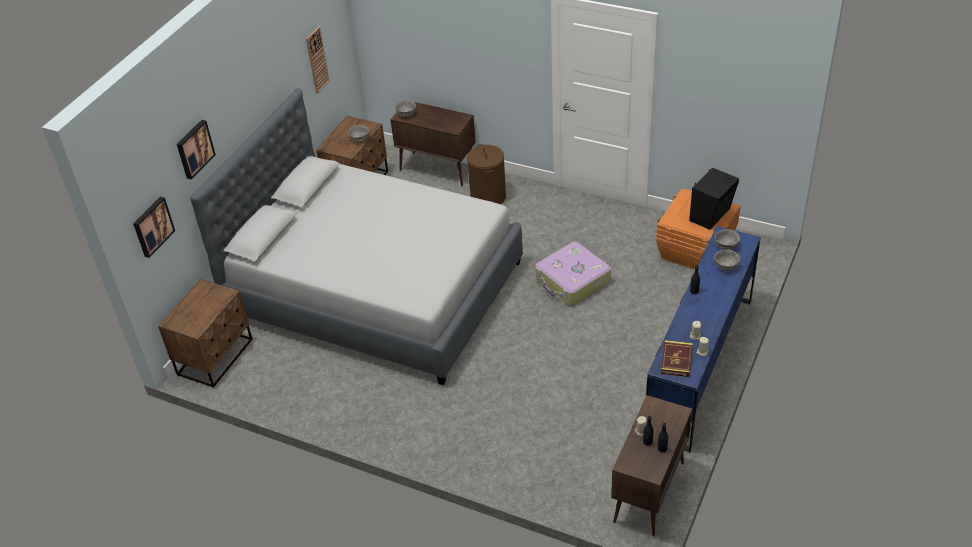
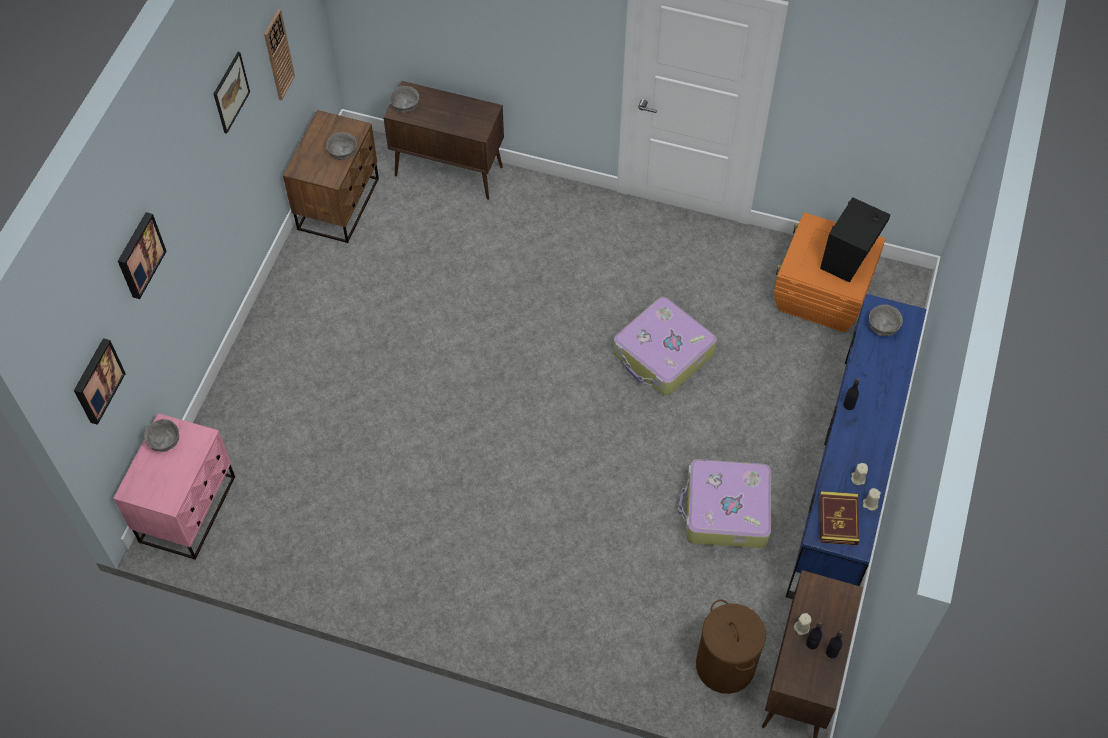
camera: 10 degrees left, 15 degrees up
brown nightstand [158,279,252,388] -> pink nightstand [113,413,235,560]
grey bed [190,88,523,385] -> none
brown laundry basket [467,144,506,204] -> brown laundry basket moved to [696,599,766,694]
grey bowl [714,249,740,271] -> grey bowl moved to [144,419,179,452]
none -> picture [214,52,250,134]
none -> suitcase [678,459,771,548]

